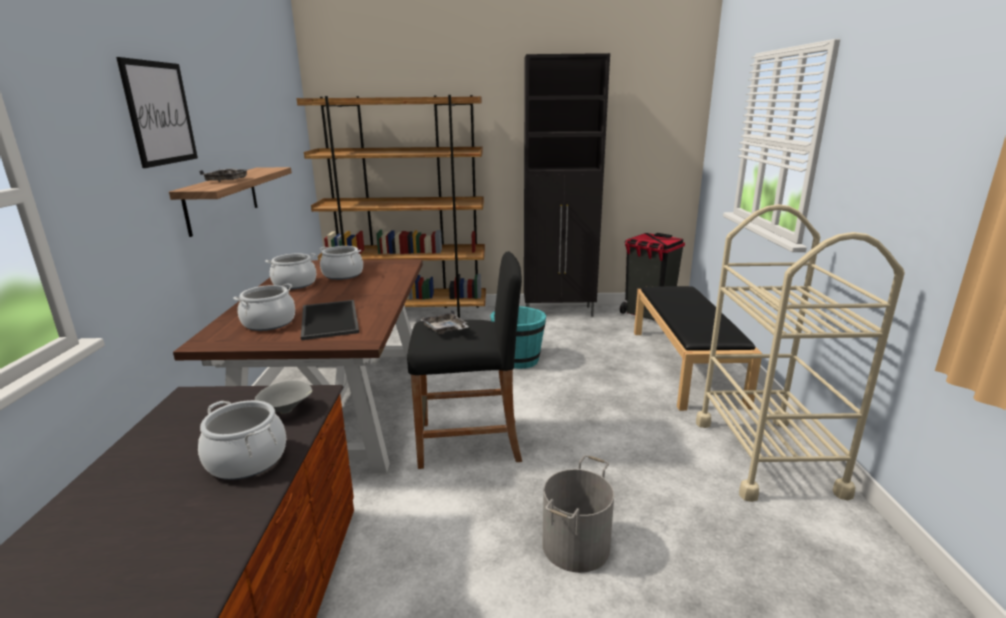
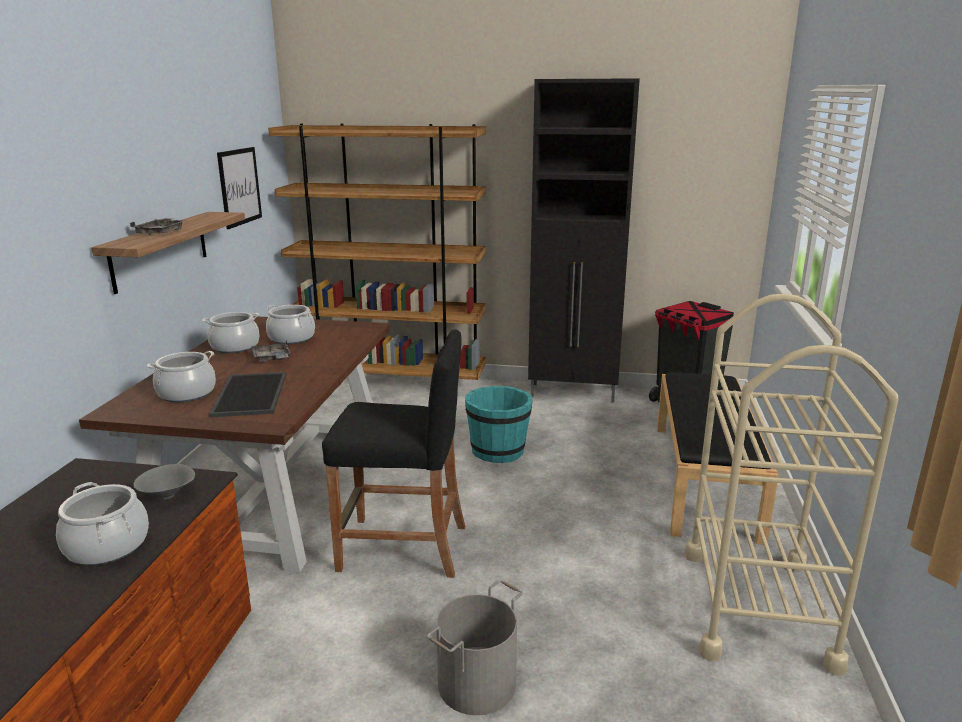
camera: 10 degrees right, 0 degrees up
picture [116,57,198,168] -> picture moved to [217,147,262,229]
grey tray [421,309,469,334] -> grey tray moved to [252,340,290,362]

